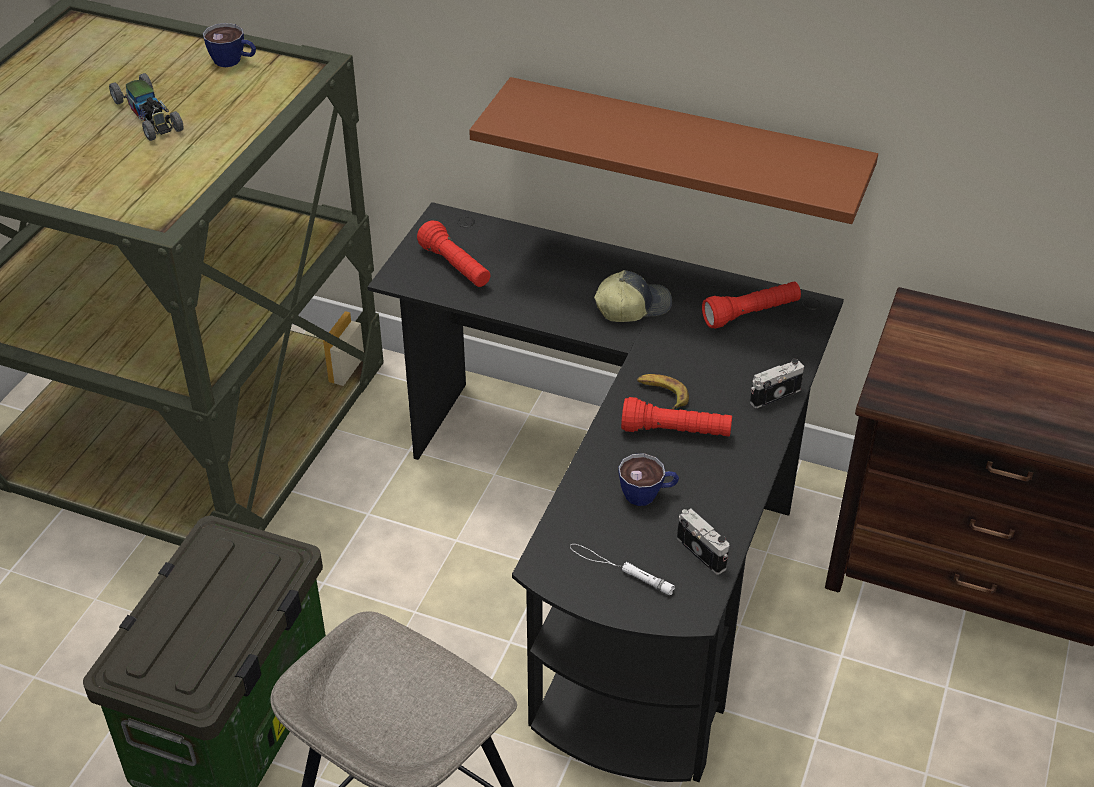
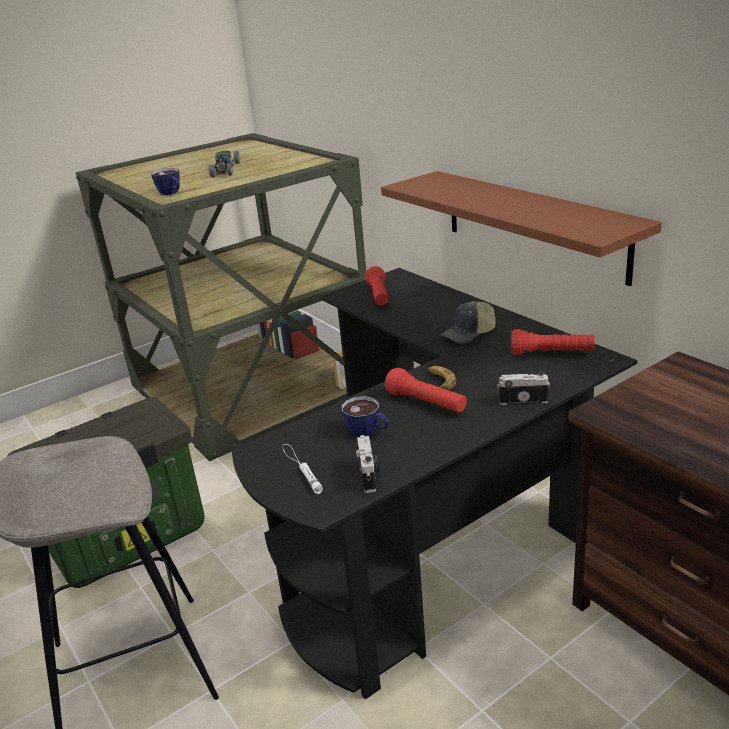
camera: 35 degrees right, 15 degrees down
cup [203,23,256,67] -> cup moved to [151,168,180,195]
cap [594,270,672,322] -> cap turned 135 degrees clockwise [441,301,496,344]

